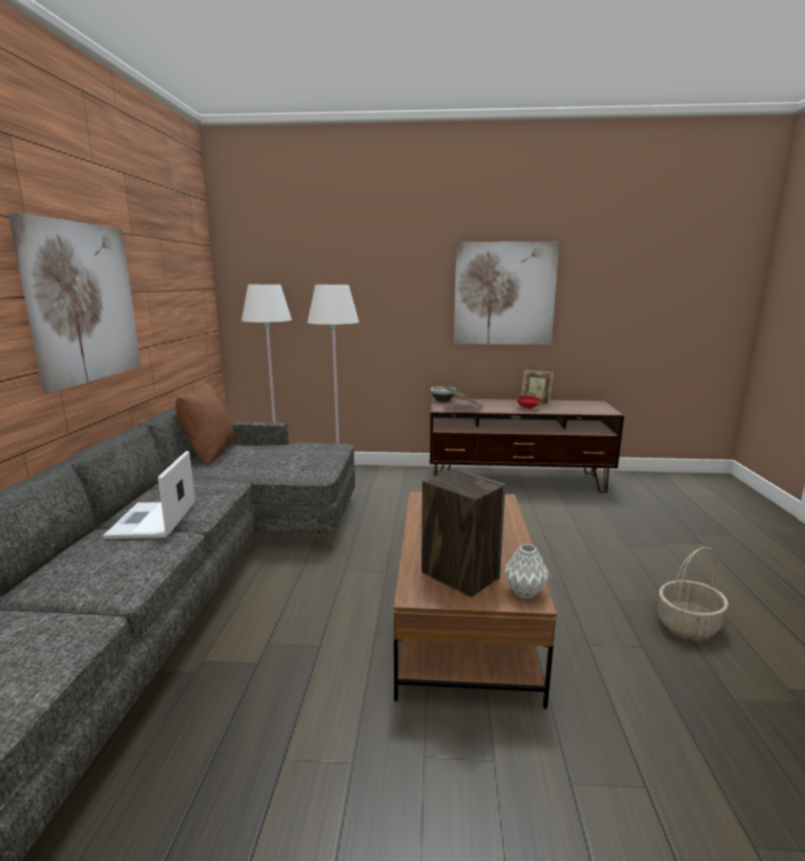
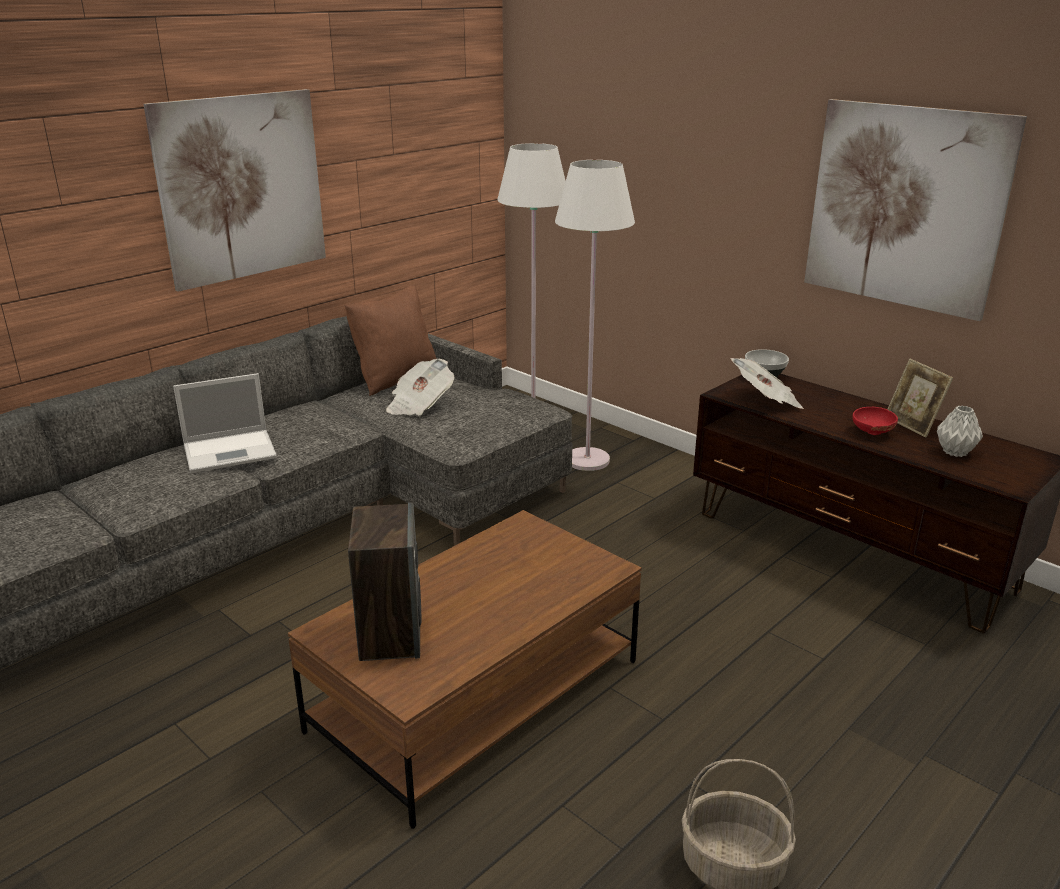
camera: 40 degrees right, 10 degrees up
laptop [103,451,195,539] -> laptop turned 150 degrees counterclockwise [173,373,277,473]
grey vase [504,544,549,599] -> grey vase moved to [937,405,983,457]
none -> newspaper [386,359,454,416]

